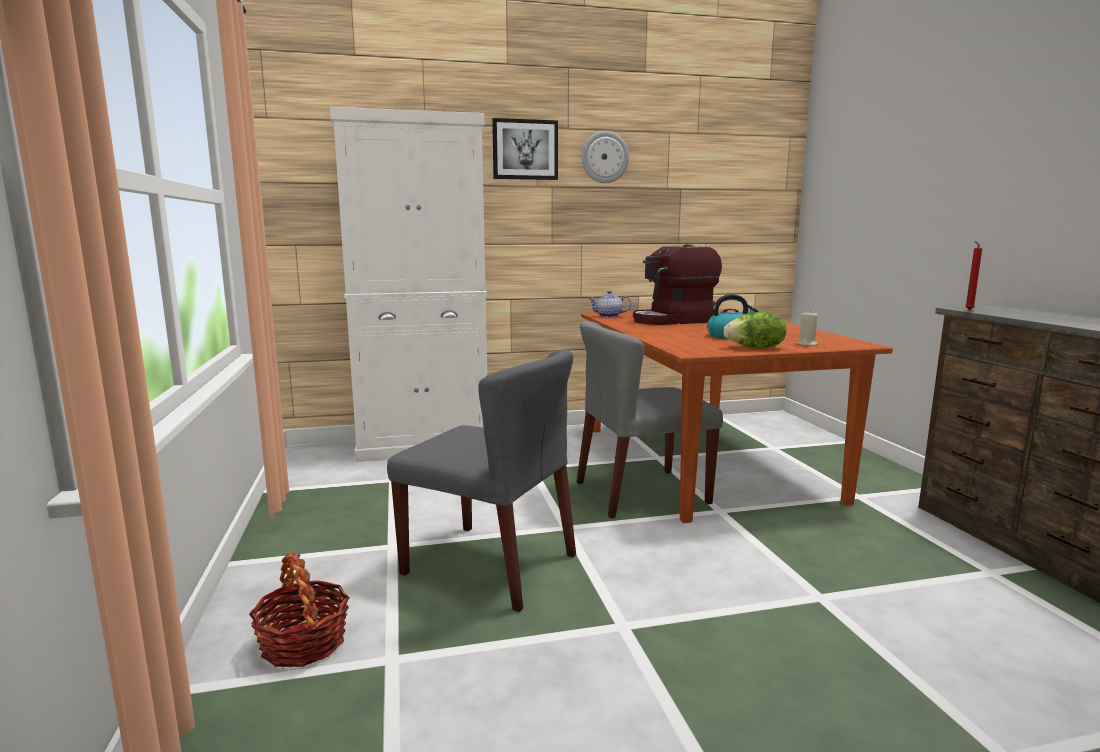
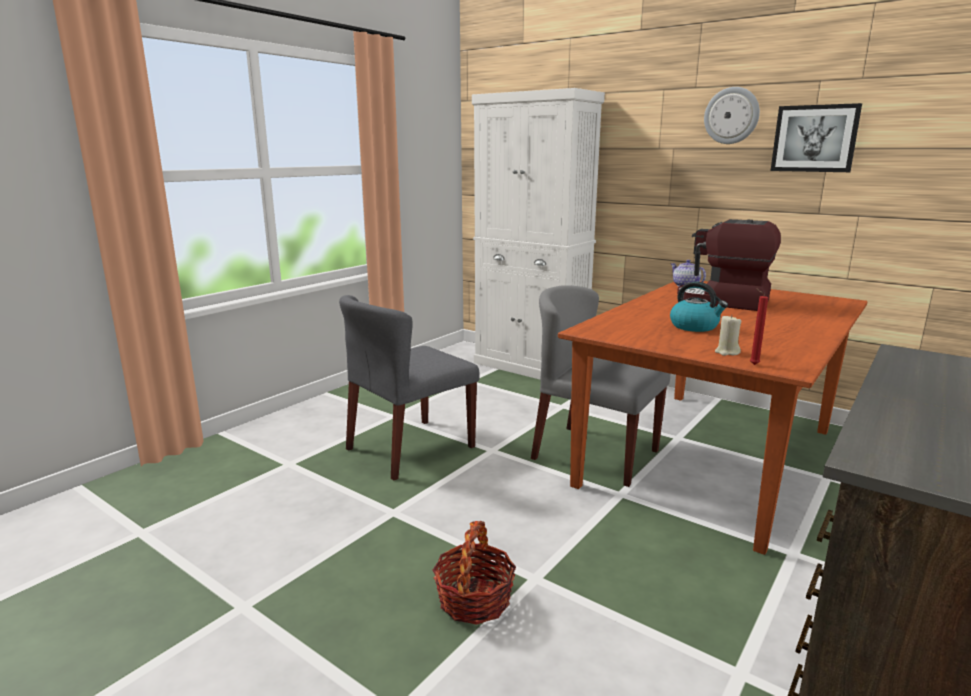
camera: 50 degrees right, 5 degrees up
basket [249,552,349,668] -> basket moved to [432,521,516,625]
grey chair [387,350,576,612] -> grey chair turned 60 degrees clockwise [339,295,480,480]
picture [492,118,558,180] -> picture moved to [770,103,862,172]
lettuce [723,312,787,348] -> none
red candle [965,241,982,310] -> red candle moved to [750,288,768,365]

